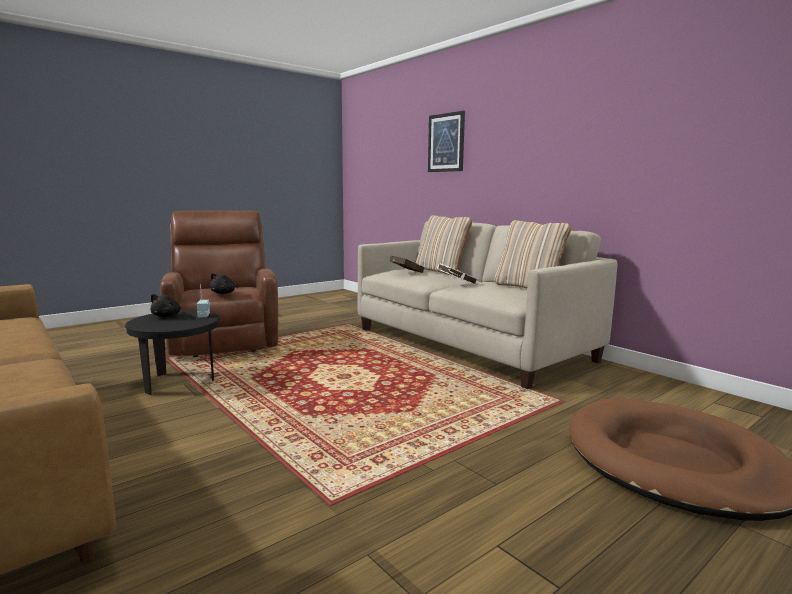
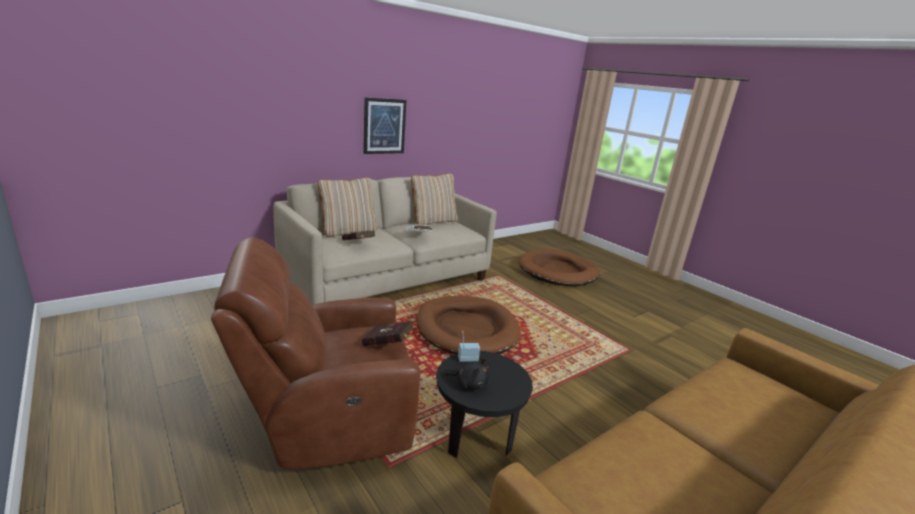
camera: 90 degrees left, 10 degrees up
black plush toy [210,273,238,294] -> red book [361,321,414,346]
picture [428,111,465,172] -> picture moved to [363,98,406,154]
none -> brown dog bed [417,296,521,354]

